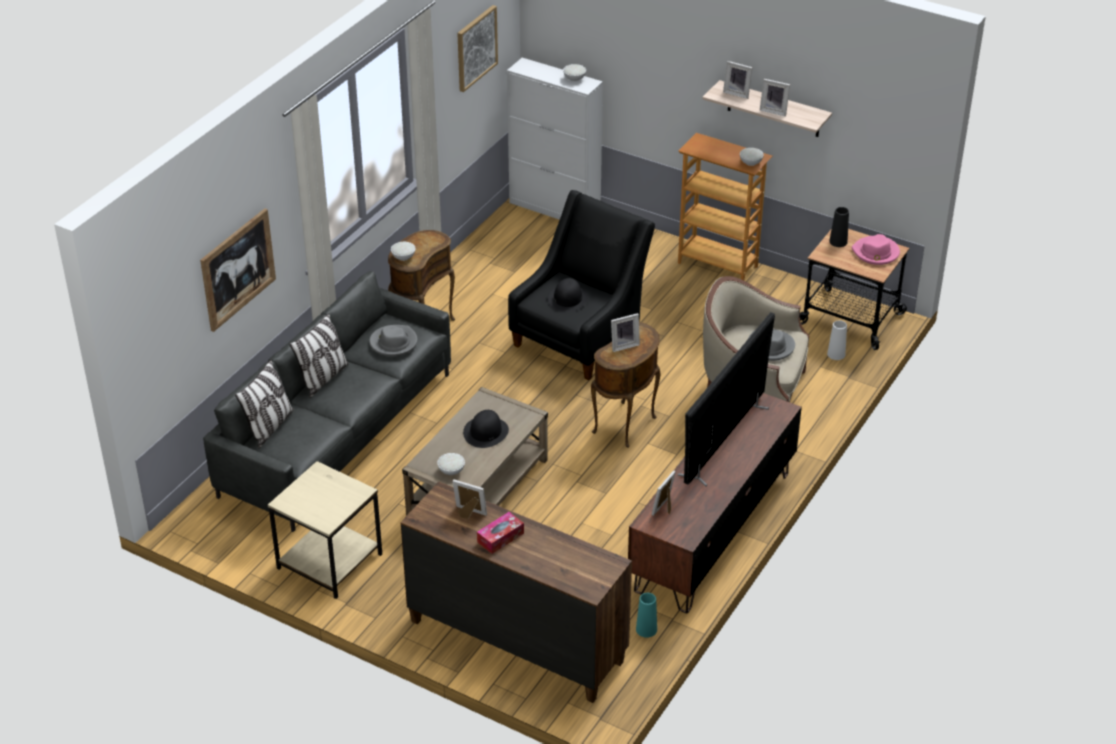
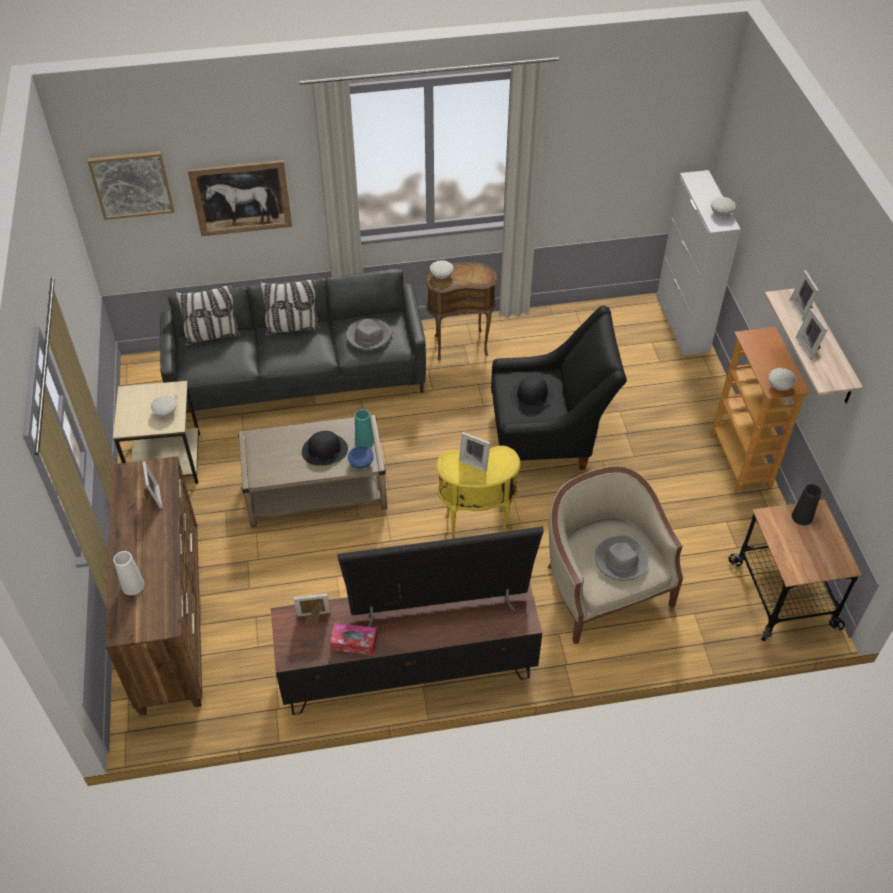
camera: 50 degrees right, 10 degrees up
white bowl [438,453,465,475] -> white bowl moved to [150,396,176,417]
picture [457,5,498,92] -> picture moved to [87,151,174,220]
tissue box [477,512,524,554] -> tissue box moved to [330,623,377,655]
brown side table [591,322,661,448] -> yellow side table [436,446,520,539]
turquoise vase [636,593,657,638] -> turquoise vase moved to [355,409,374,448]
white vase [827,320,847,360] -> white vase moved to [113,551,145,595]
pink hat [852,234,900,265] -> none
none -> blue bowl [348,446,374,469]

